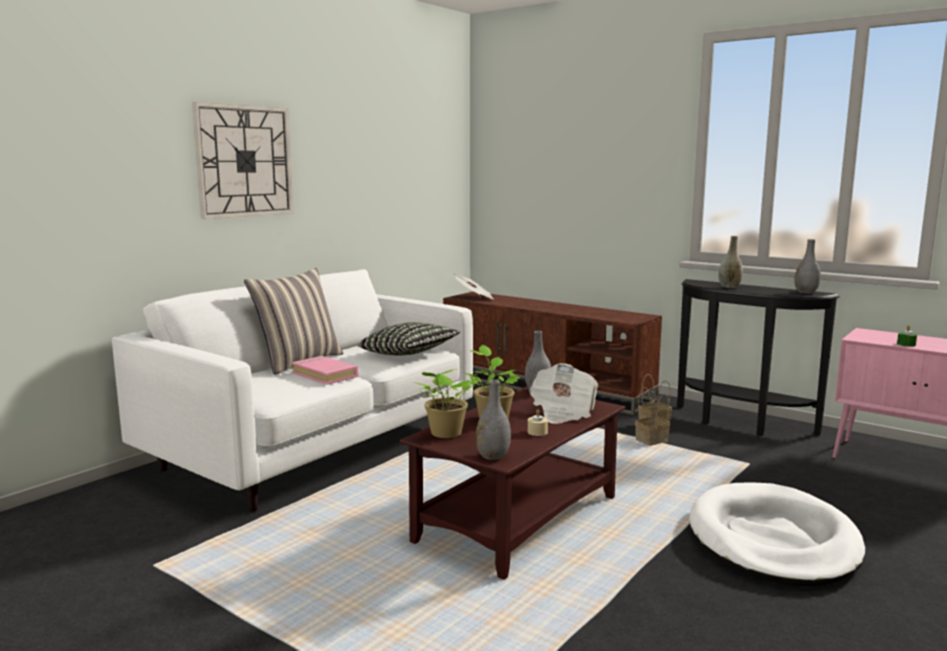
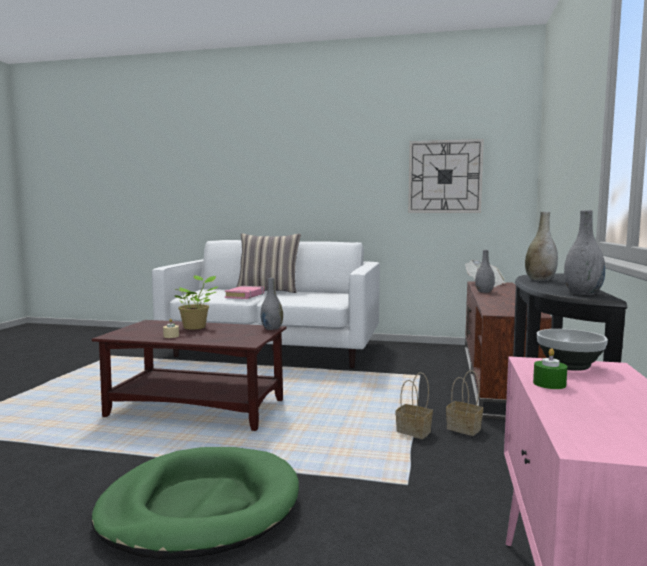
camera: 65 degrees right, 5 degrees down
wall clock [192,102,293,219] -> wall clock moved to [408,139,484,213]
pillow [358,323,460,355] -> none
potted plant [414,369,478,438] -> none
grey vase [476,380,511,460] -> grey vase moved to [475,250,495,293]
newspaper [529,363,598,424] -> none
white dog bed [689,483,865,586] -> green dog bed [91,447,299,559]
none -> bowl [537,329,608,371]

